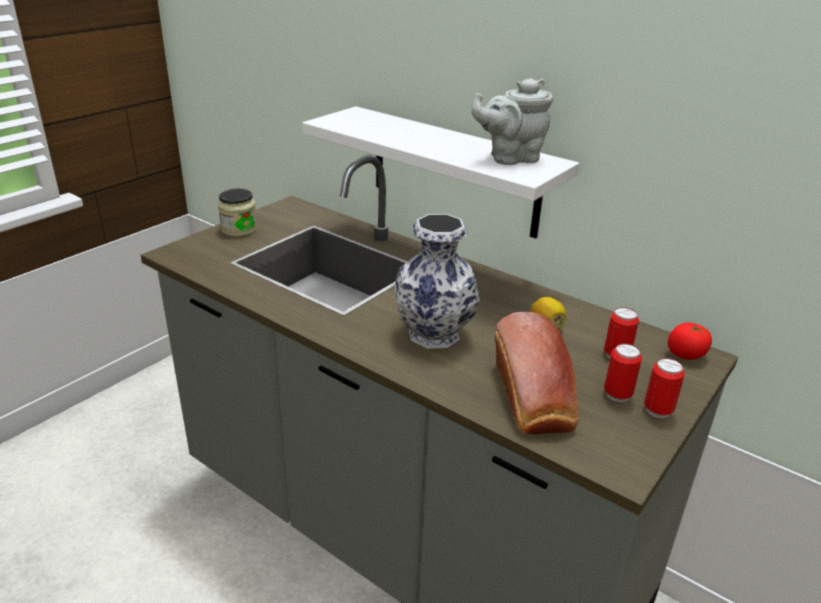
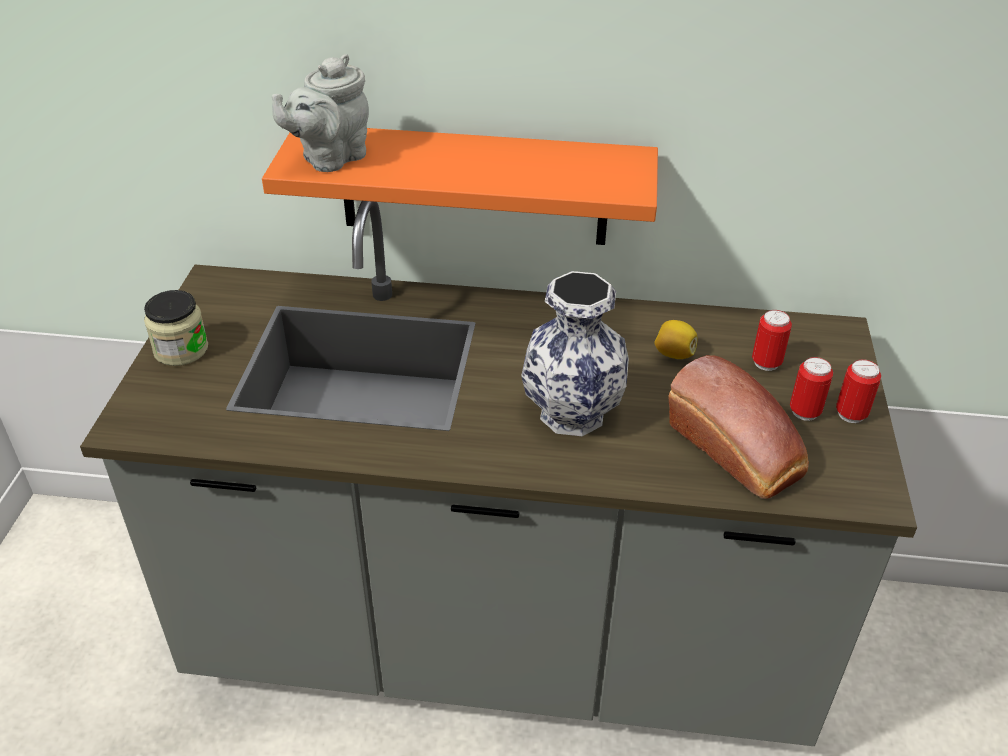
camera: 30 degrees left, 10 degrees up
white shelf [302,106,579,239] -> orange shelf [262,128,658,245]
grey teapot [471,78,553,165] -> grey teapot moved to [272,54,369,172]
tomato [668,323,712,360] -> none

